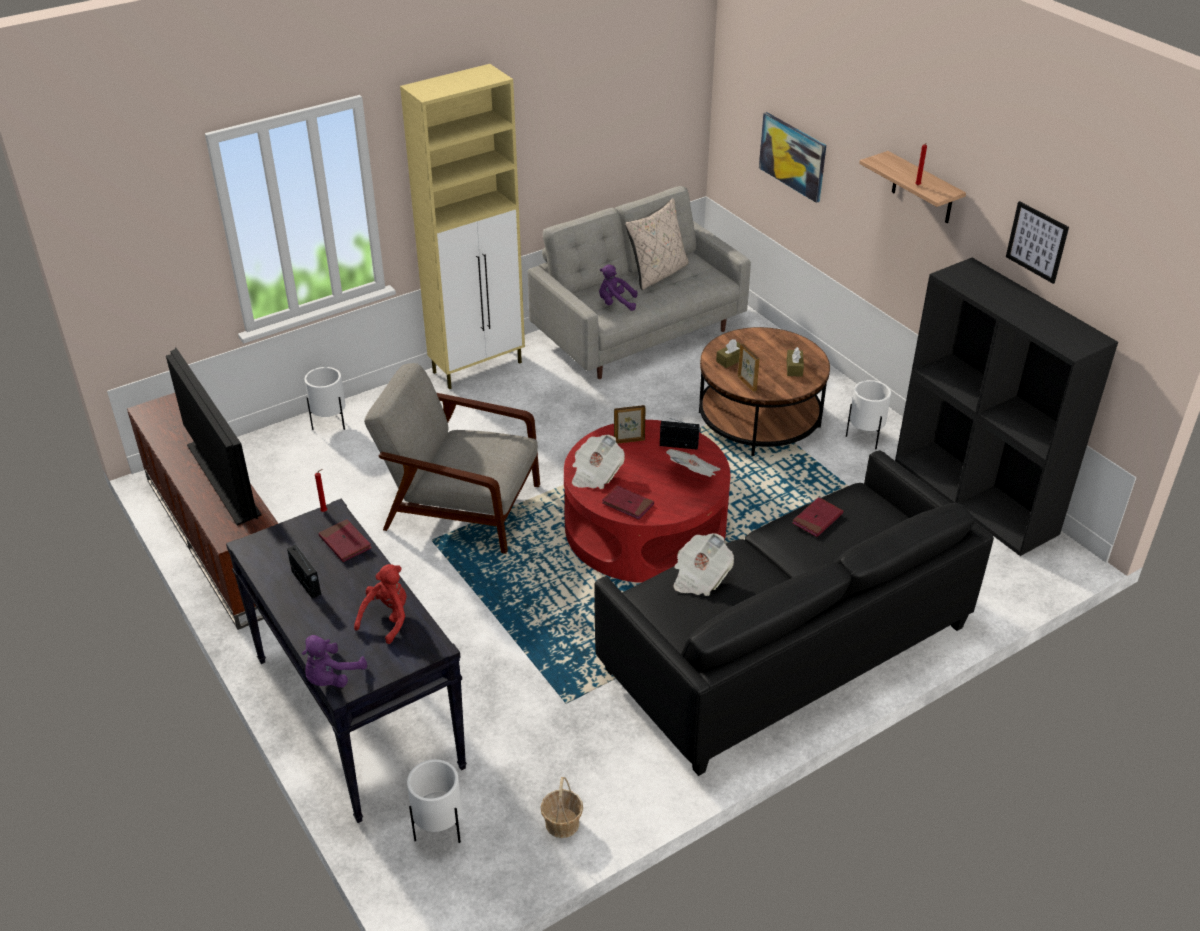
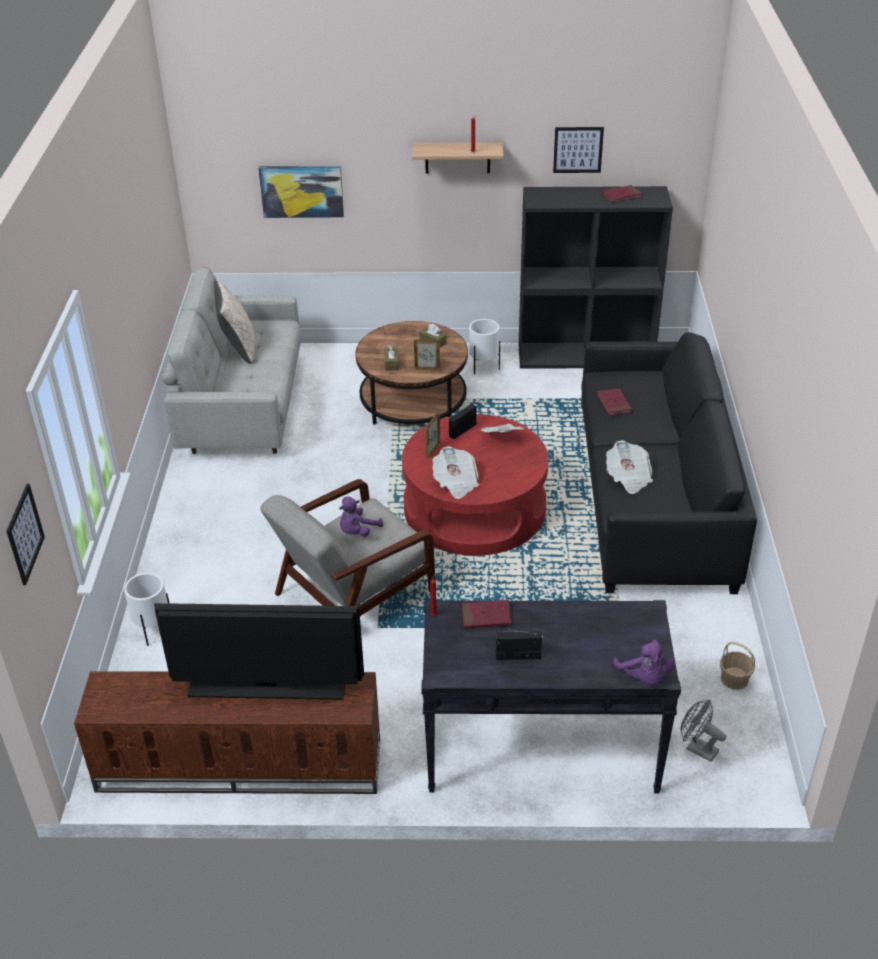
camera: 55 degrees left, 0 degrees up
red plush toy [354,564,407,644] -> none
beige cabinet [400,64,525,389] -> none
white planter [407,759,462,843] -> grey fan [680,700,726,762]
purple plush toy [599,264,638,311] -> purple plush toy moved to [339,497,383,536]
red book [602,485,654,520] -> red book moved to [602,185,642,202]
none -> picture [6,484,45,585]

